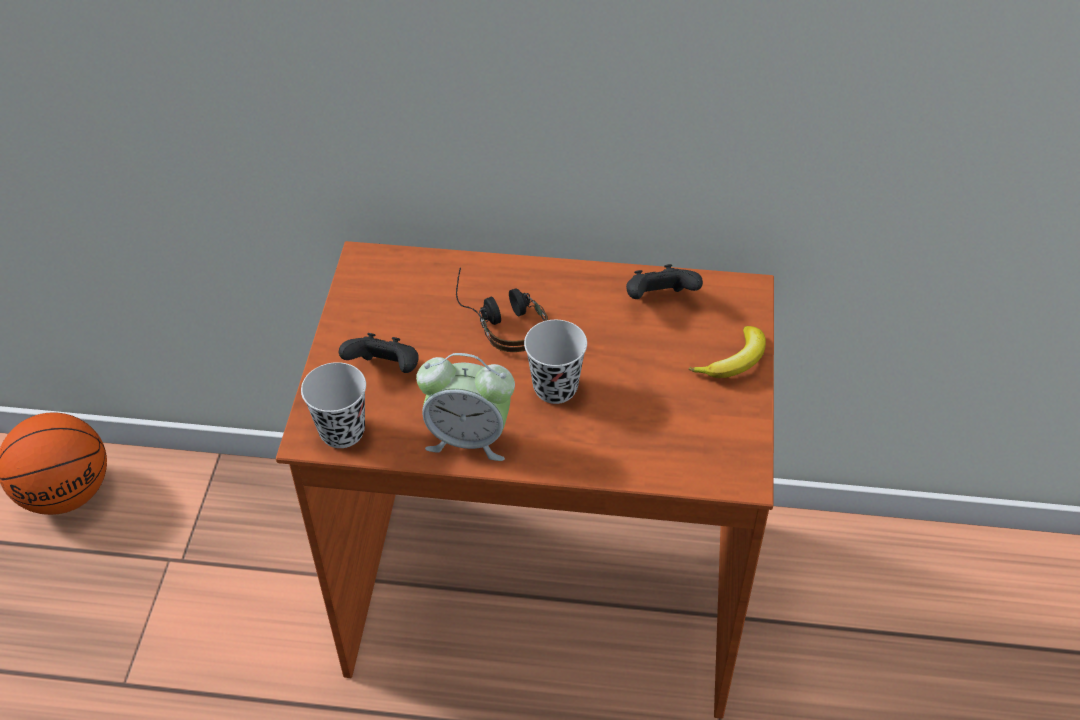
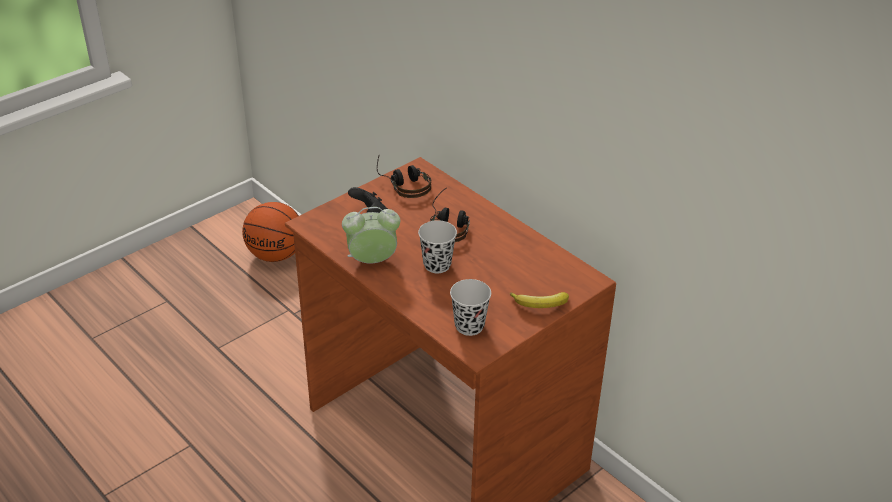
camera: 40 degrees right, 10 degrees down
black cup [301,362,366,448] -> black cup moved to [450,279,491,336]
alarm clock [416,353,515,461] -> alarm clock turned 120 degrees clockwise [342,207,400,264]
black game controller [626,264,703,299] -> none
none -> headphones [377,156,431,198]

